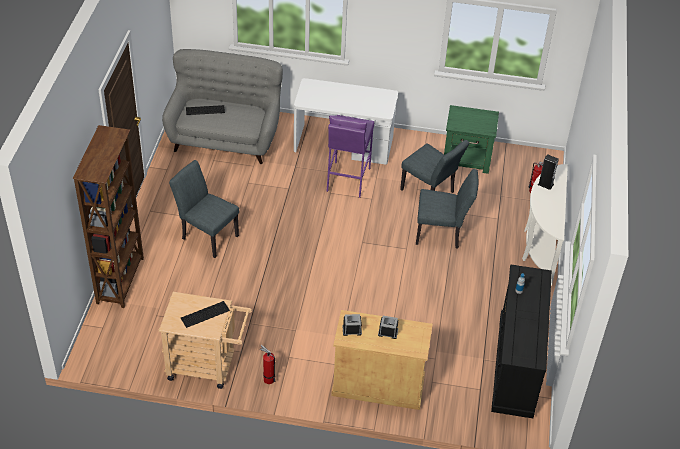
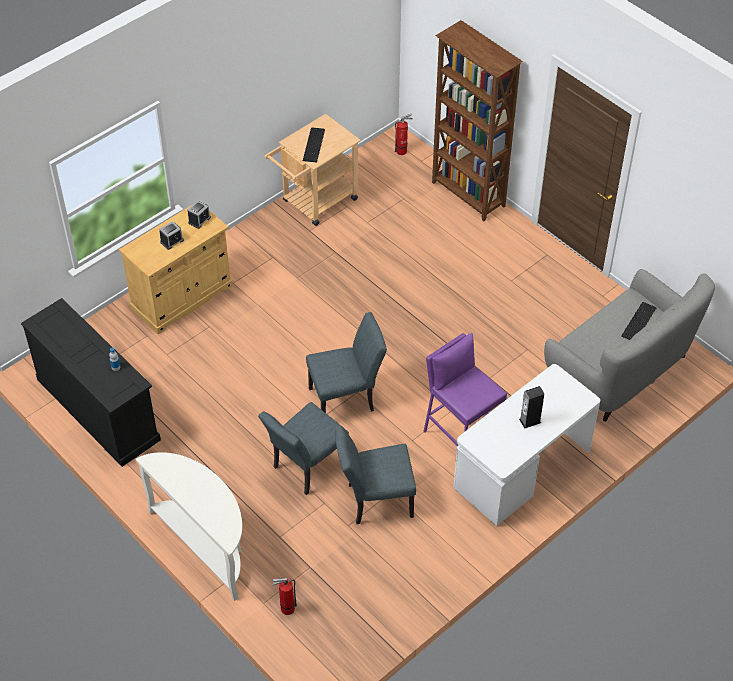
camera: 130 degrees right, 5 degrees up
grey chair [169,160,239,258] -> grey chair moved to [306,312,387,413]
fire extinguisher [260,345,275,384] -> fire extinguisher moved to [395,114,412,155]
green nightstand [444,105,499,174] -> none
speaker [538,154,559,190] -> speaker moved to [519,386,544,429]

